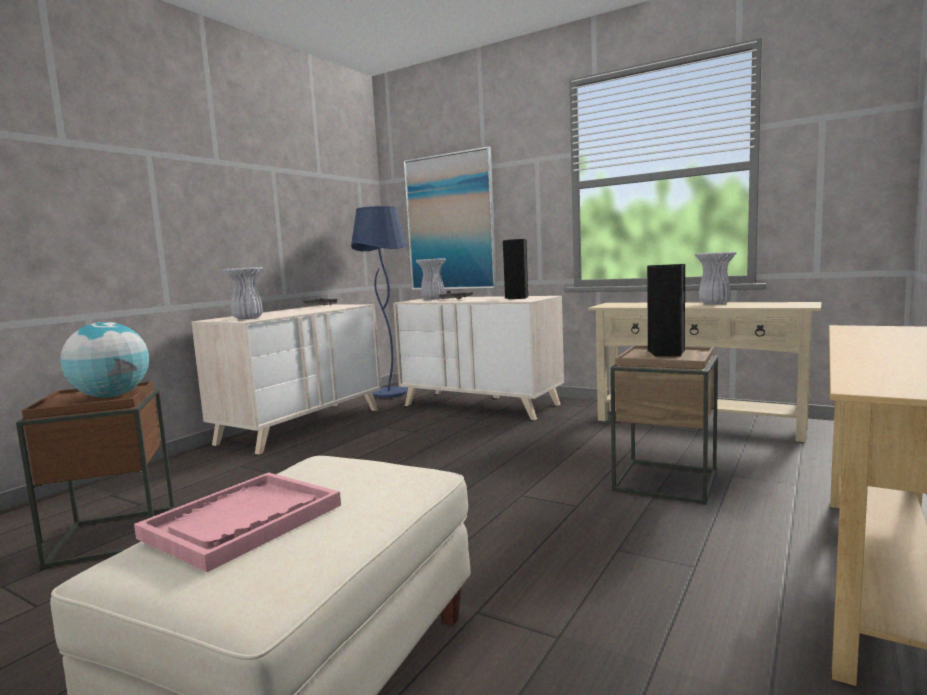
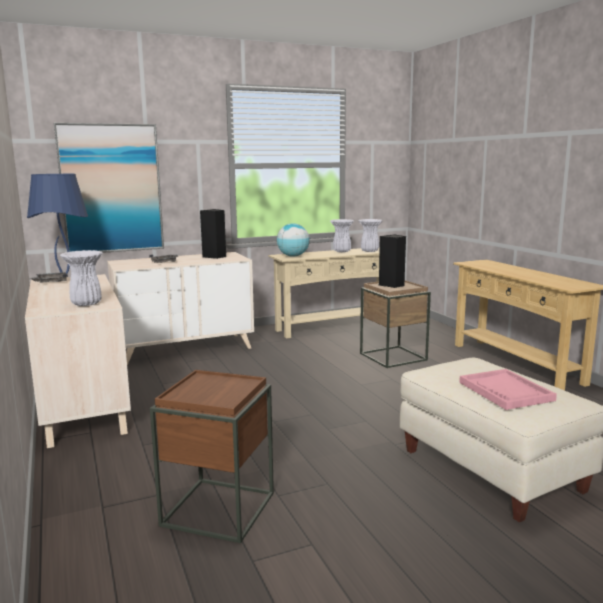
camera: 55 degrees left, 5 degrees up
globe [60,322,149,398] -> globe moved to [277,223,310,257]
white vase [416,258,446,300] -> white vase moved to [359,219,382,252]

